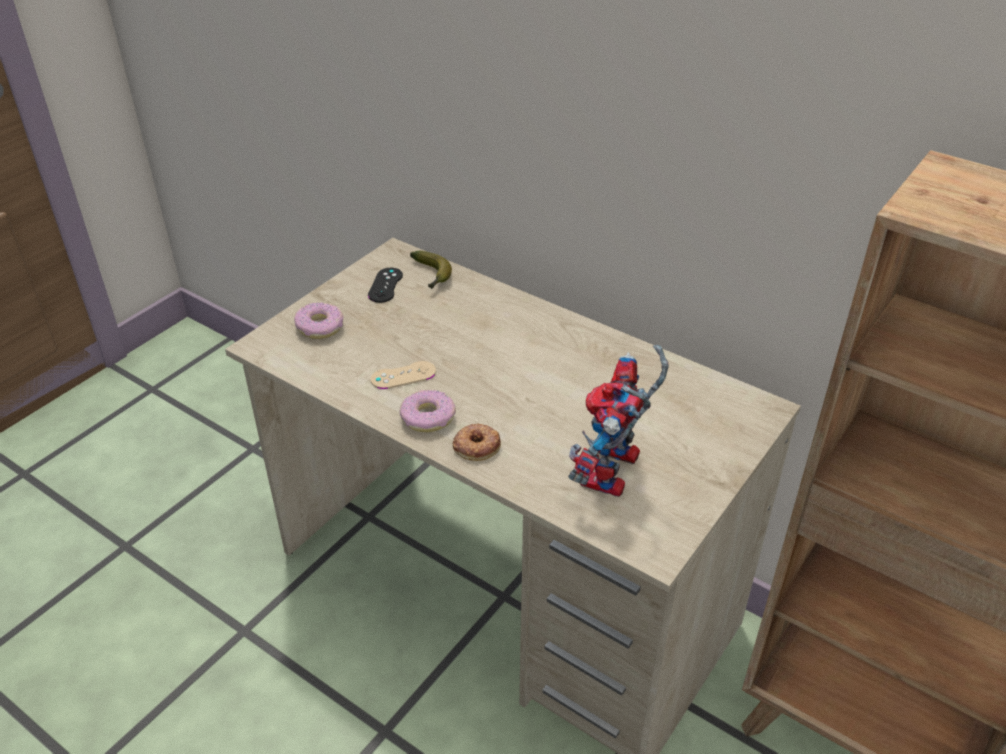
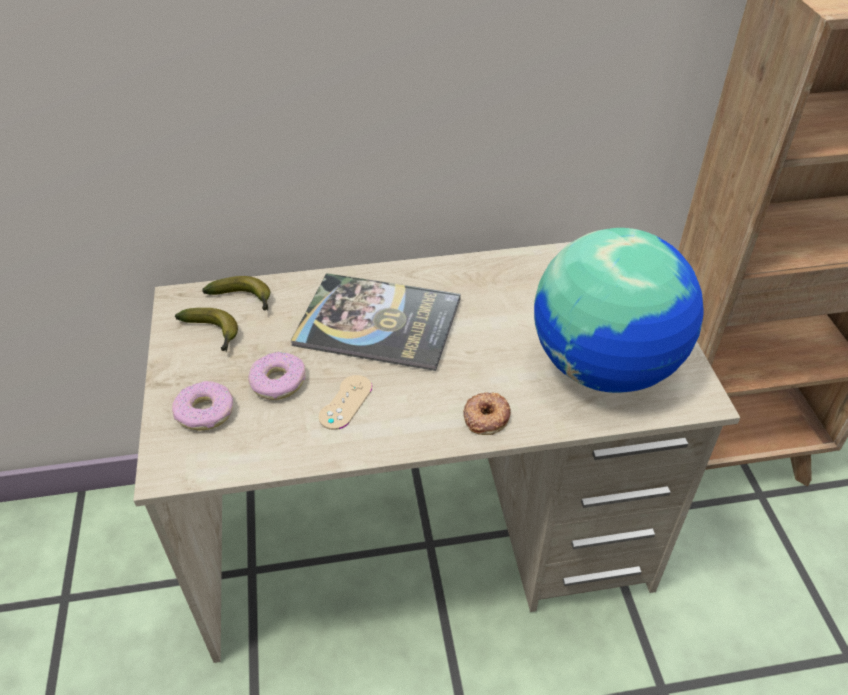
camera: 45 degrees left, 5 degrees up
black game controller [368,268,403,303] -> banana [175,308,238,352]
donut [399,390,456,432] -> donut moved to [248,352,306,400]
toy robot [568,345,669,497] -> globe [534,228,704,393]
none -> book [291,273,460,371]

